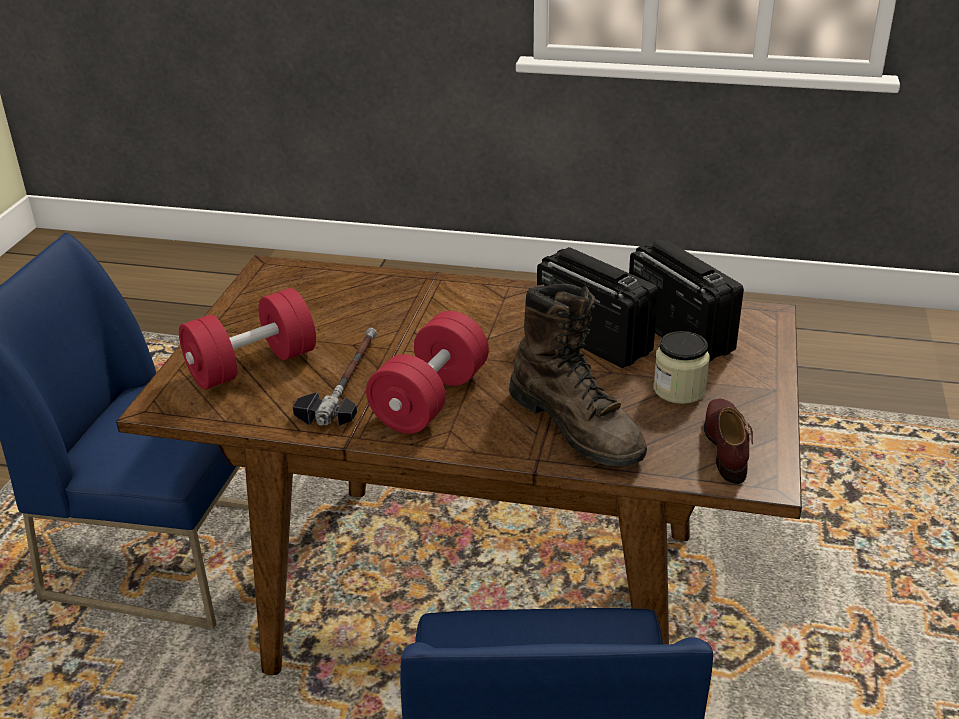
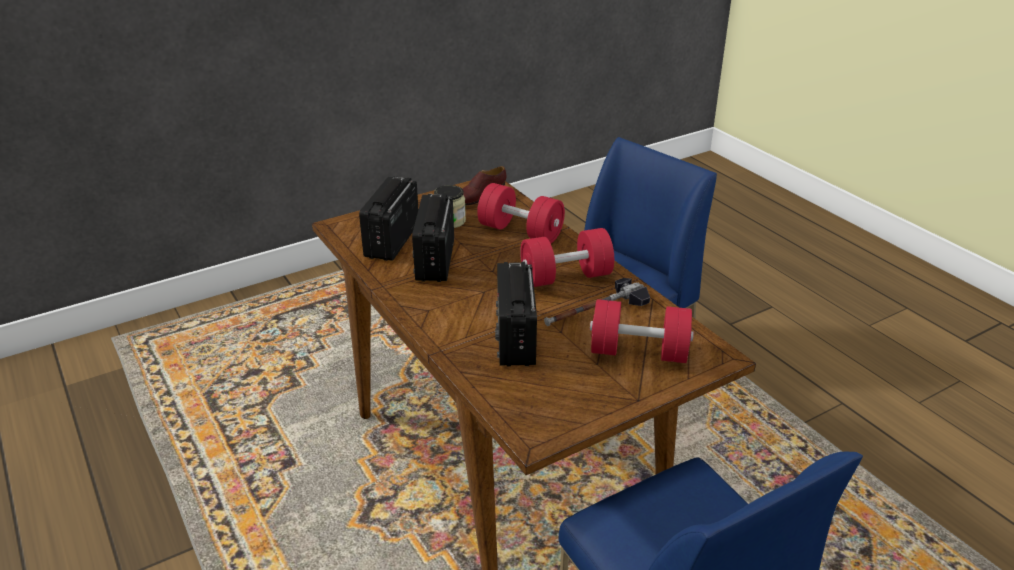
camera: 135 degrees left, 0 degrees up
brown boot [509,284,647,467] -> red dumbbell [477,183,565,243]
none -> radio [495,262,537,366]

